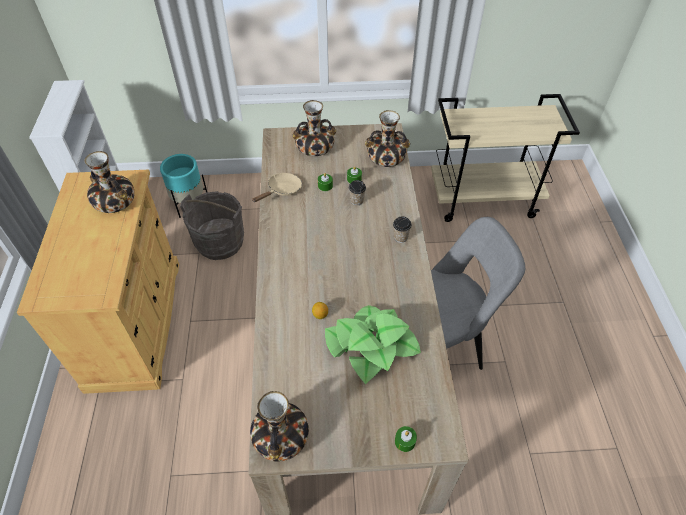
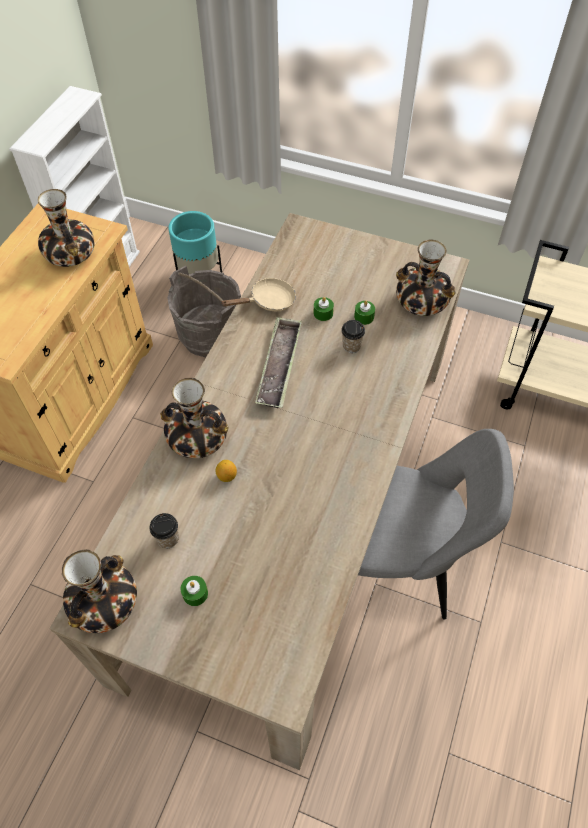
camera: 25 degrees right, 5 degrees up
vase [292,100,336,156] -> vase moved to [160,378,229,458]
potted plant [325,305,421,384] -> none
cup [393,217,412,243] -> cup moved to [150,513,179,548]
green candle [395,426,417,452] -> green candle moved to [181,576,208,606]
none -> tray [255,317,302,408]

